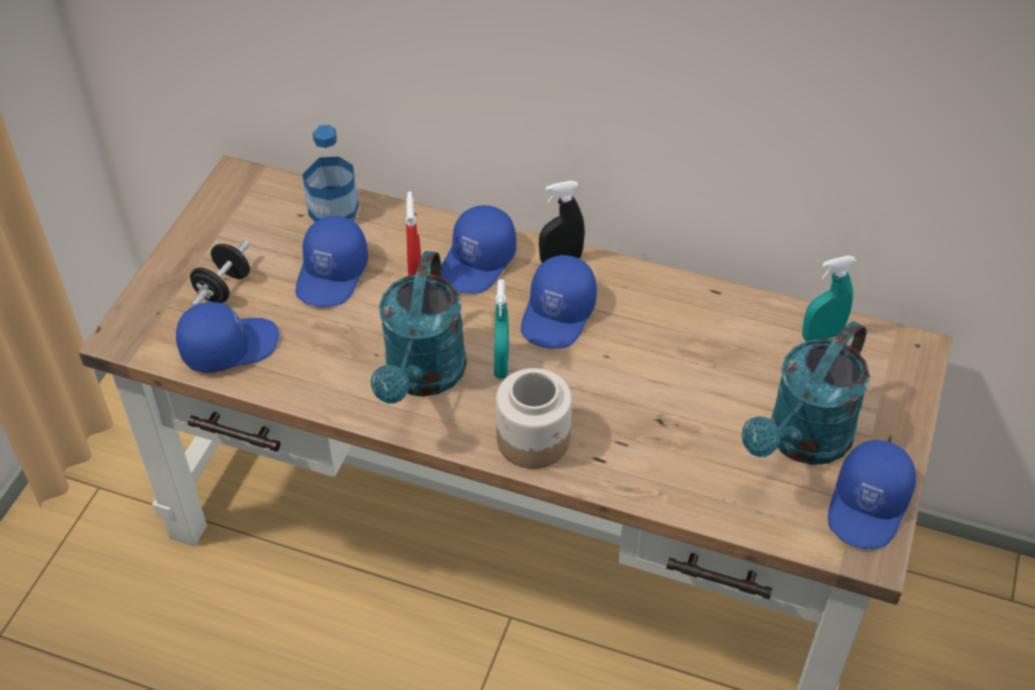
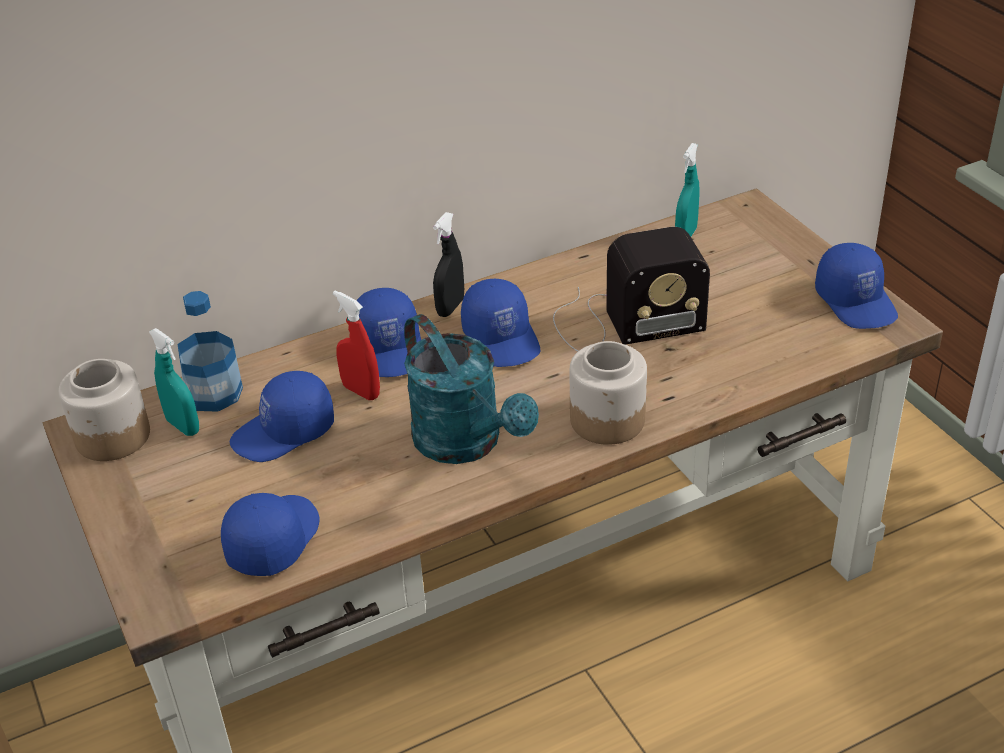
camera: 45 degrees left, 10 degrees down
black dumbbell [190,241,250,306] -> none
blue cap [295,216,368,307] -> blue cap turned 90 degrees clockwise [230,371,334,462]
turquoise spray bottle [494,280,509,379] -> turquoise spray bottle moved to [149,328,199,436]
turquoise watering can [742,321,870,465] -> none
none -> jar [59,359,150,461]
none -> radio [553,227,710,351]

